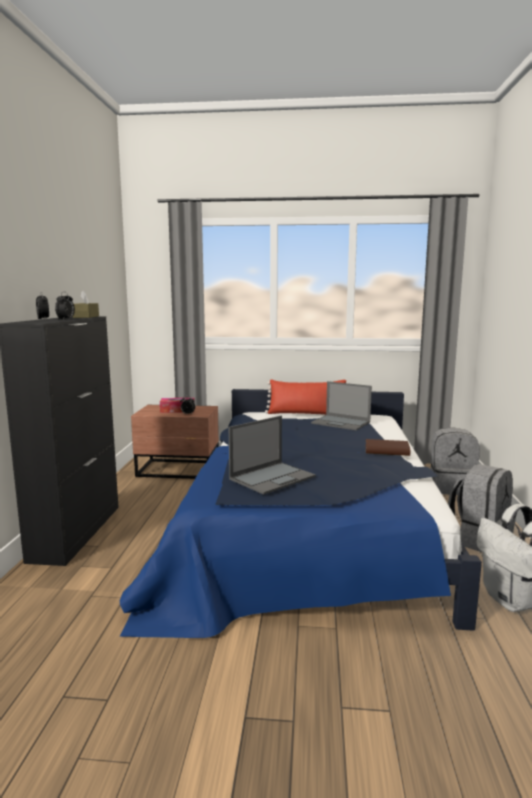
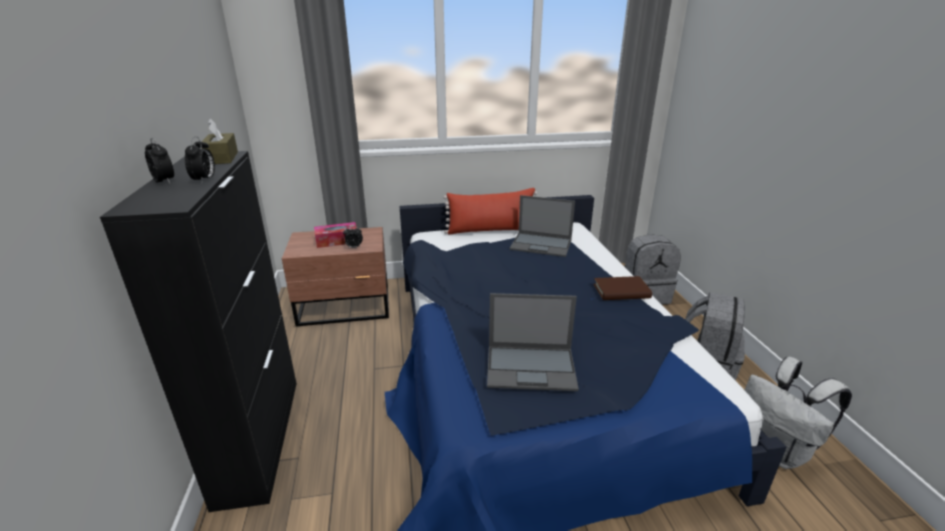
camera: 15 degrees left, 15 degrees up
laptop [229,416,316,495] -> laptop turned 60 degrees clockwise [487,293,579,391]

